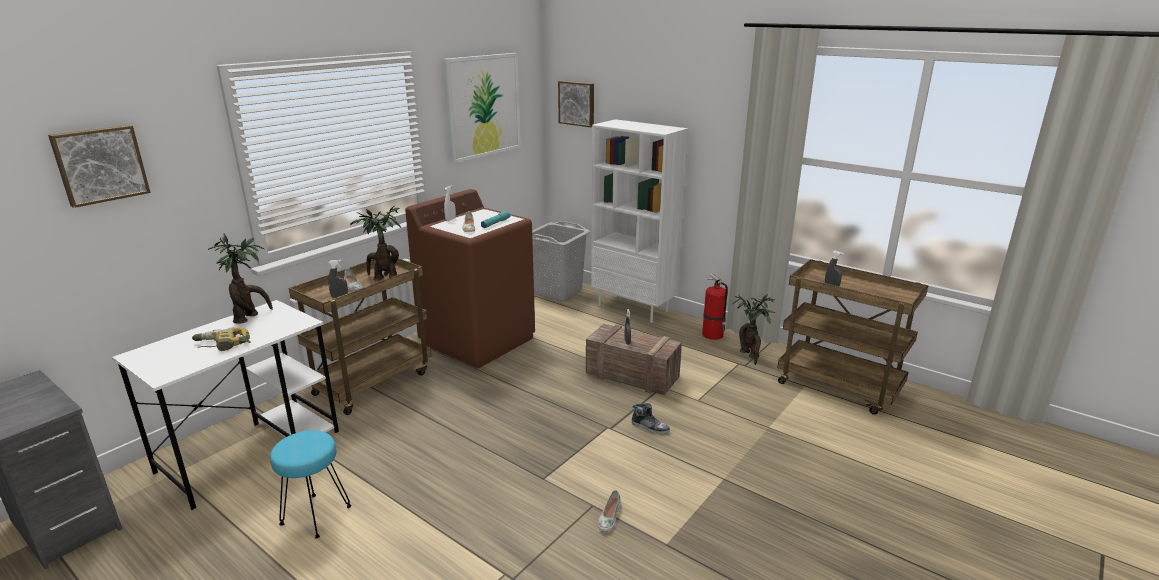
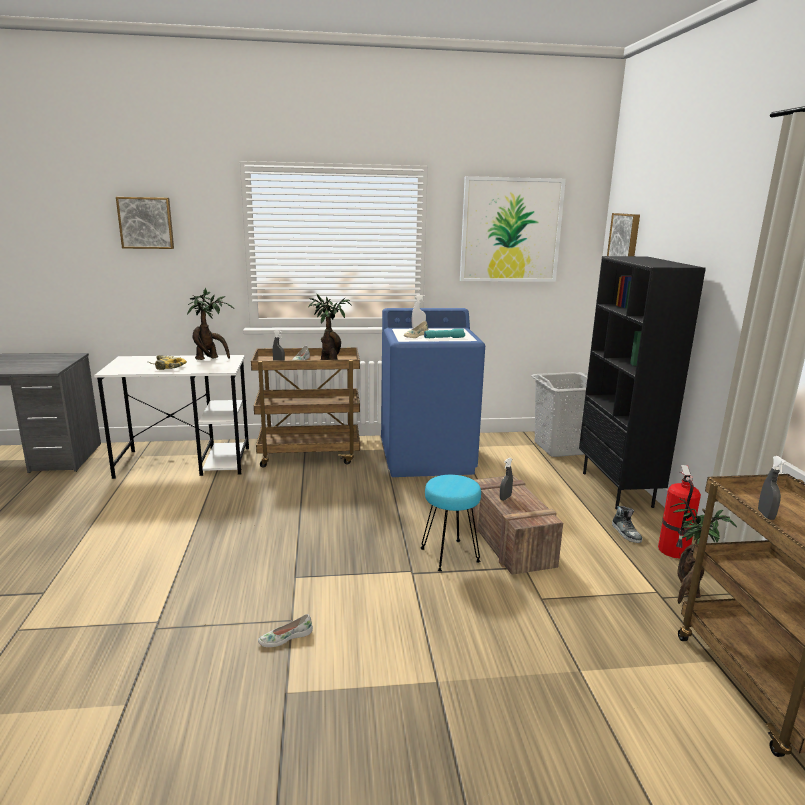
camera: 45 degrees right, 5 degrees down
turquoise stool [270,430,351,538] -> turquoise stool moved to [421,475,481,571]
brown washing machine [405,189,535,368] -> blue washing machine [381,308,485,477]
white bookcase [591,119,688,323] -> black bookcase [579,256,706,509]
shoe [632,403,670,435] -> shoe moved to [612,506,642,543]

